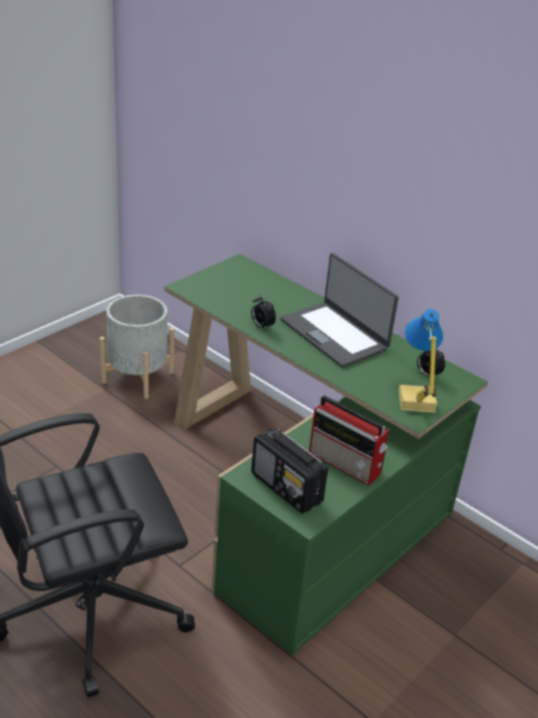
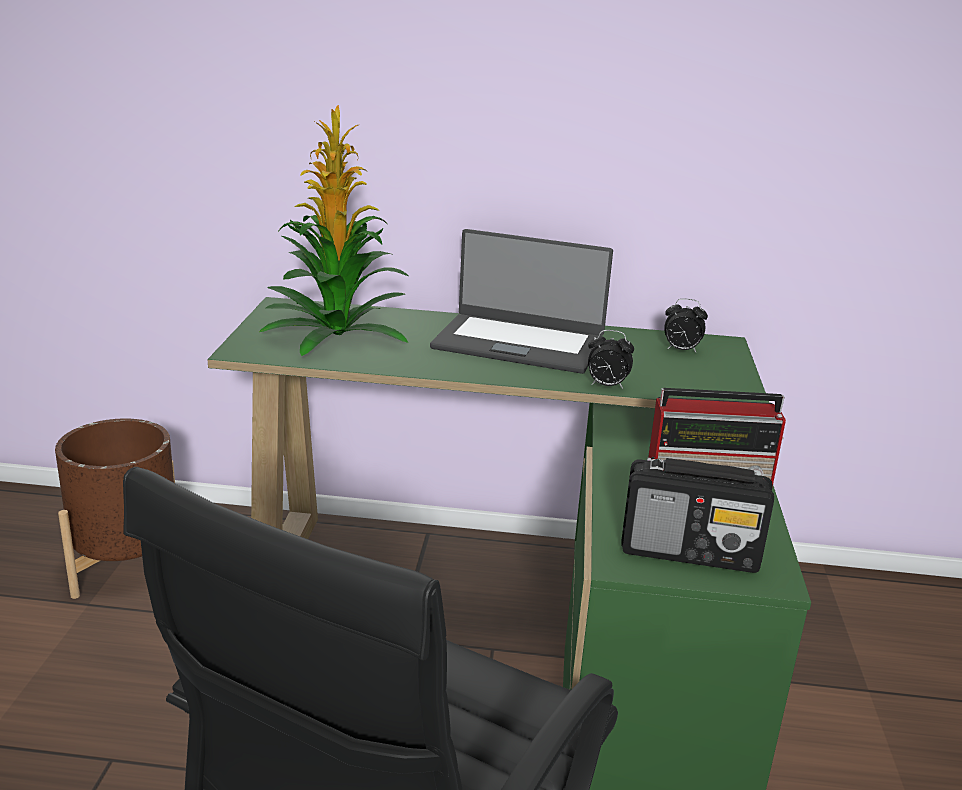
camera: 35 degrees left, 10 degrees down
grey planter [99,295,174,399] -> brown planter [55,418,175,599]
alarm clock [251,295,276,330] -> alarm clock moved to [588,330,634,389]
table lamp [398,309,443,413] -> none
none -> potted plant [259,105,408,356]

